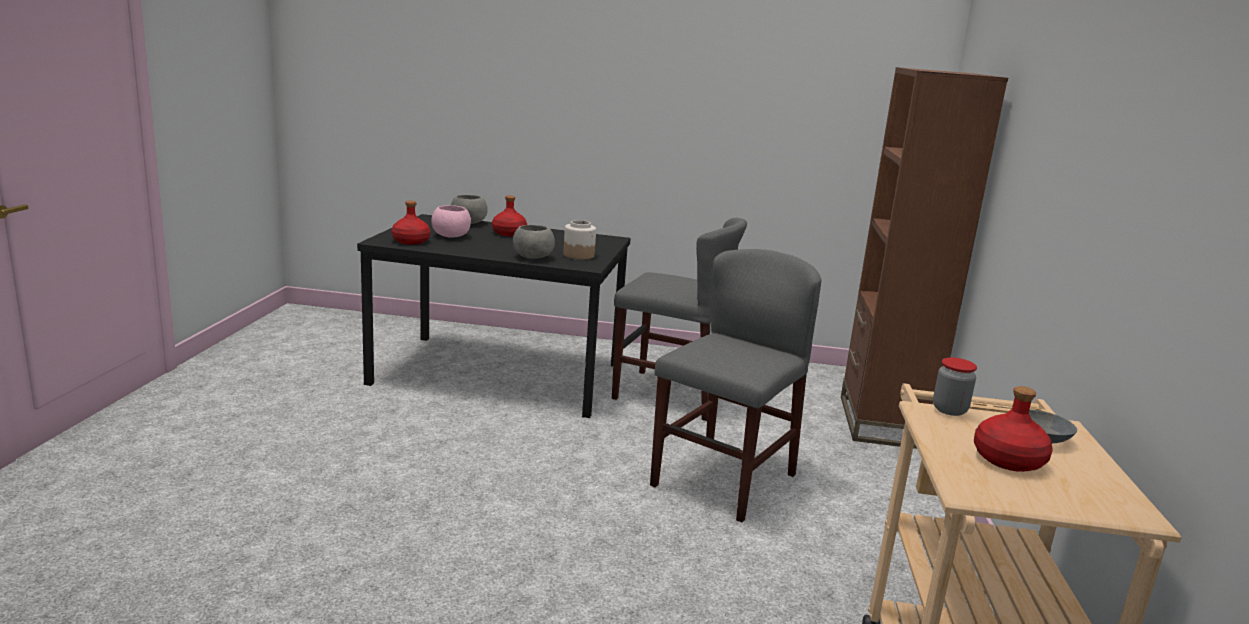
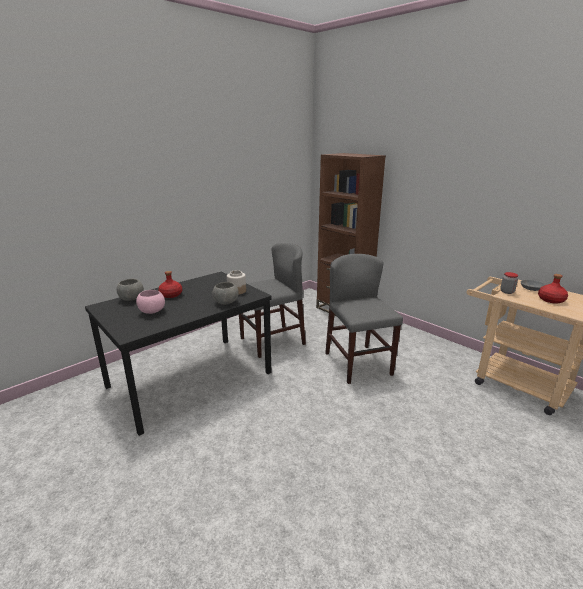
camera: 50 degrees left, 5 degrees up
red bottle [391,201,430,245] -> none

